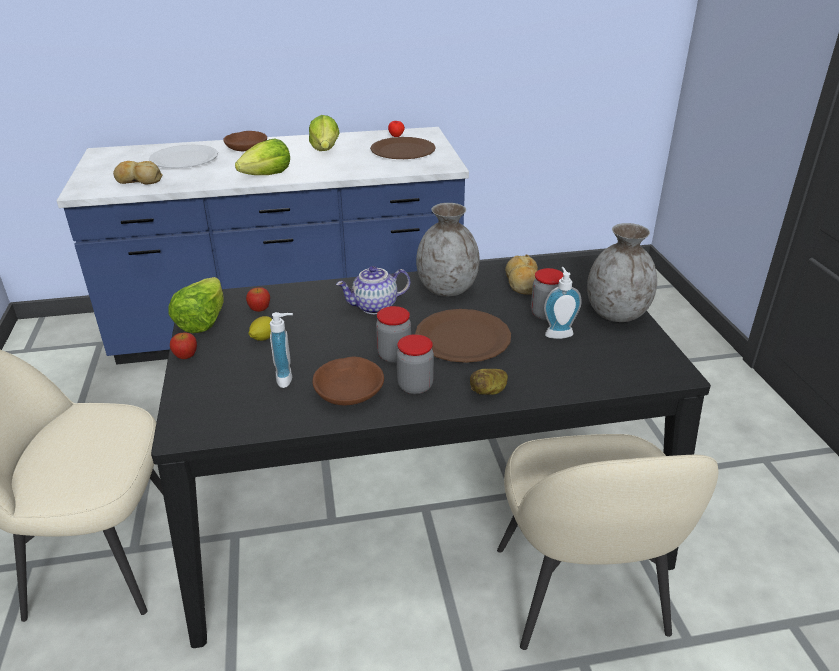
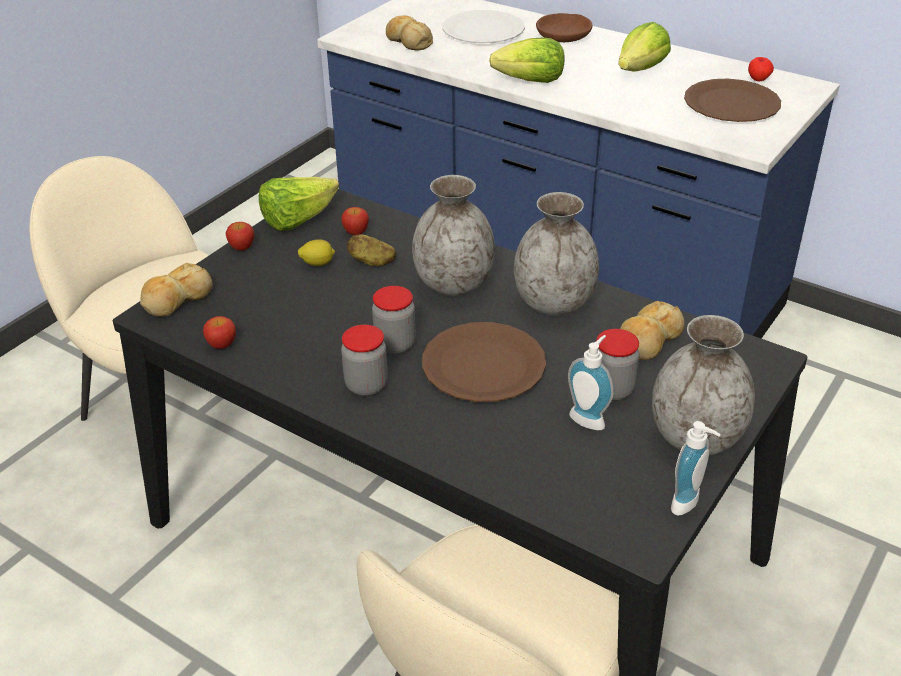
camera: 45 degrees right, 5 degrees up
soap dispenser [270,312,293,388] -> soap dispenser moved to [671,421,721,516]
brown bowl [313,357,384,405] -> none
teapot [336,266,410,314] -> grey vase [412,175,495,296]
potato [470,368,508,395] -> potato moved to [347,234,396,266]
none -> bread [140,263,213,317]
none -> apple [203,316,236,349]

